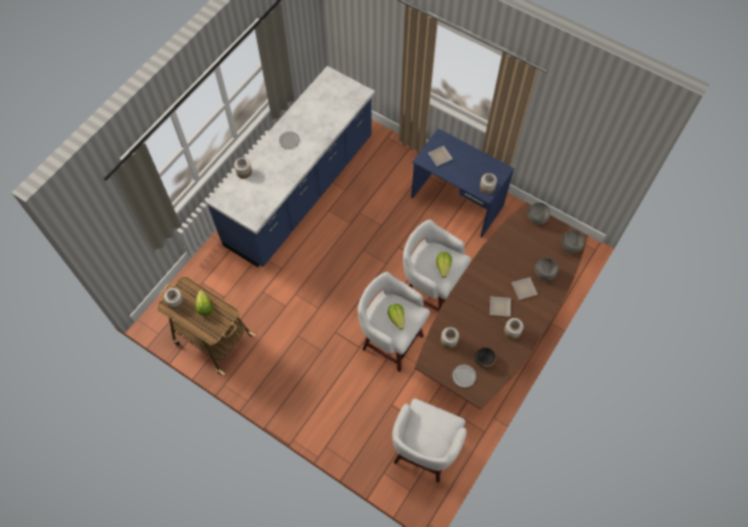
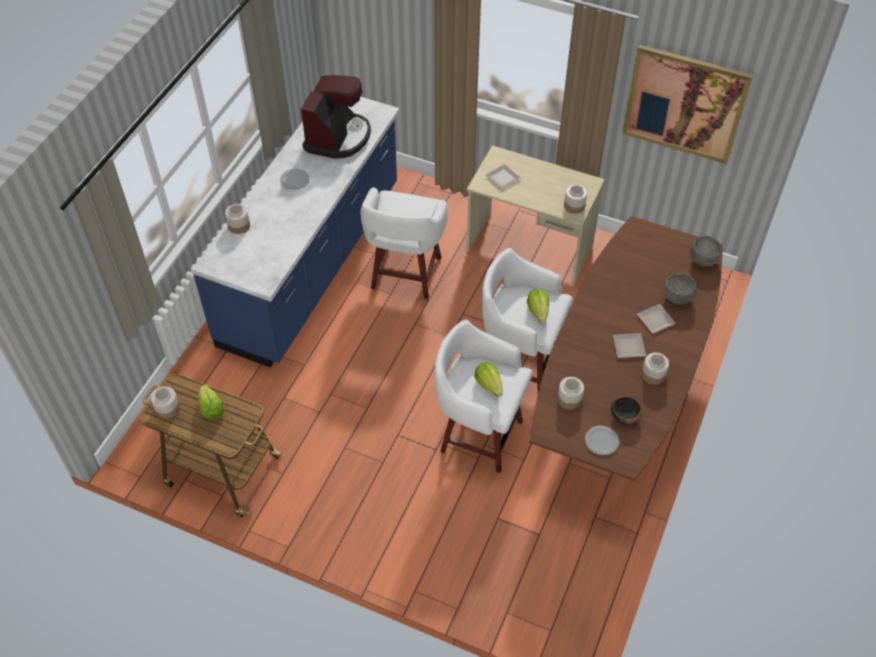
camera: 10 degrees left, 10 degrees down
white stool [392,398,467,483] -> white stool moved to [360,187,448,300]
blue desk [411,128,515,237] -> beige desk [466,146,605,287]
grey bowl [527,202,550,225] -> none
none -> coffee machine [301,75,371,159]
none -> picture [622,44,753,164]

